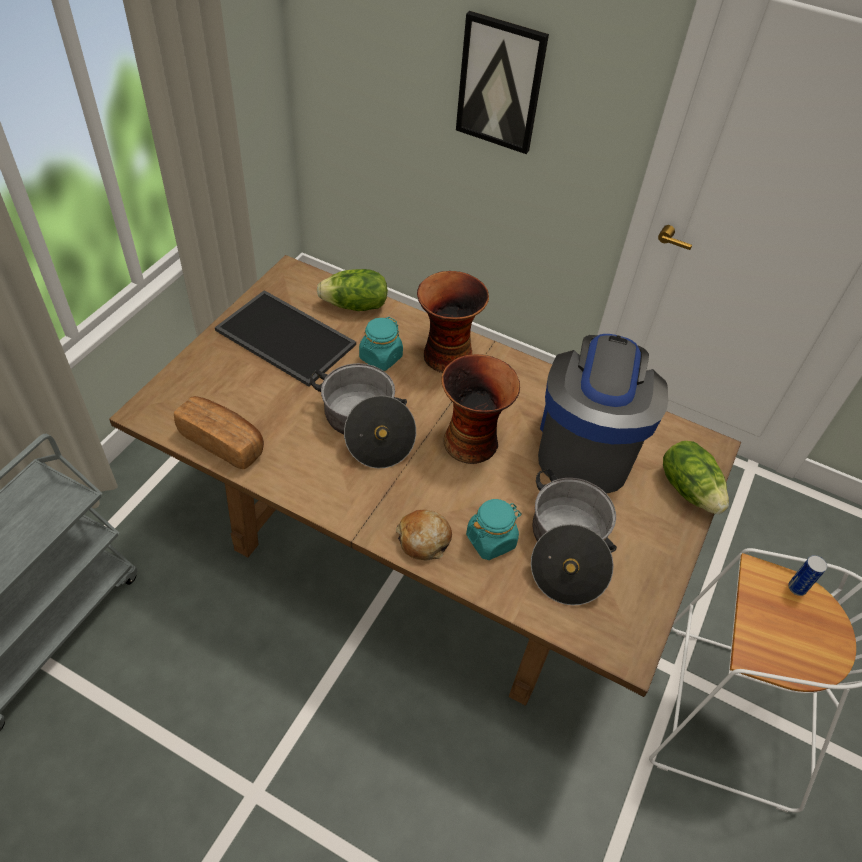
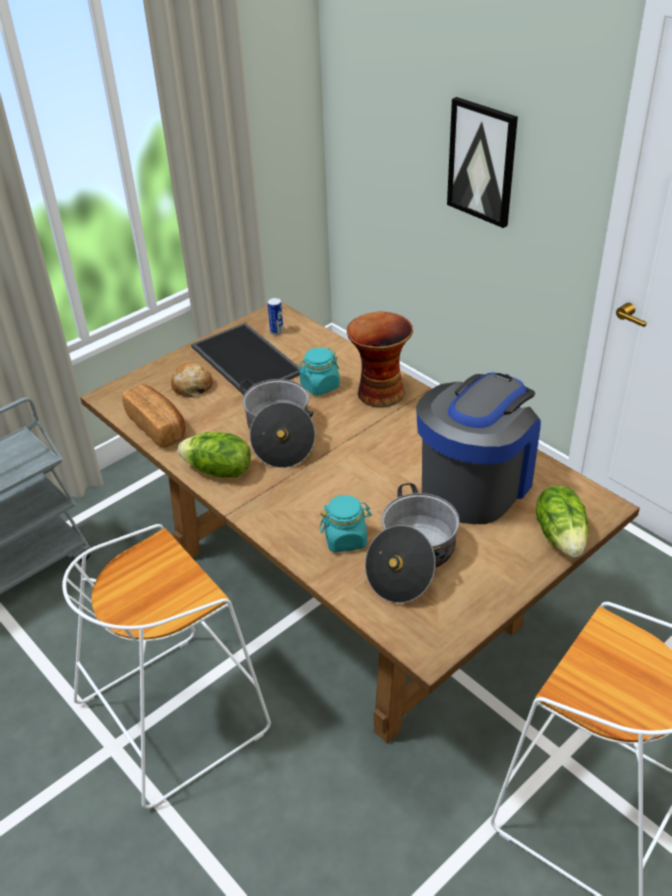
camera: 25 degrees right, 10 degrees down
lettuce [317,269,388,311] -> lettuce moved to [178,432,251,477]
bread [396,510,452,561] -> bread moved to [171,363,213,398]
vase [442,354,520,464] -> none
can [788,555,827,596] -> can moved to [267,298,284,335]
none -> white stool [62,524,271,809]

